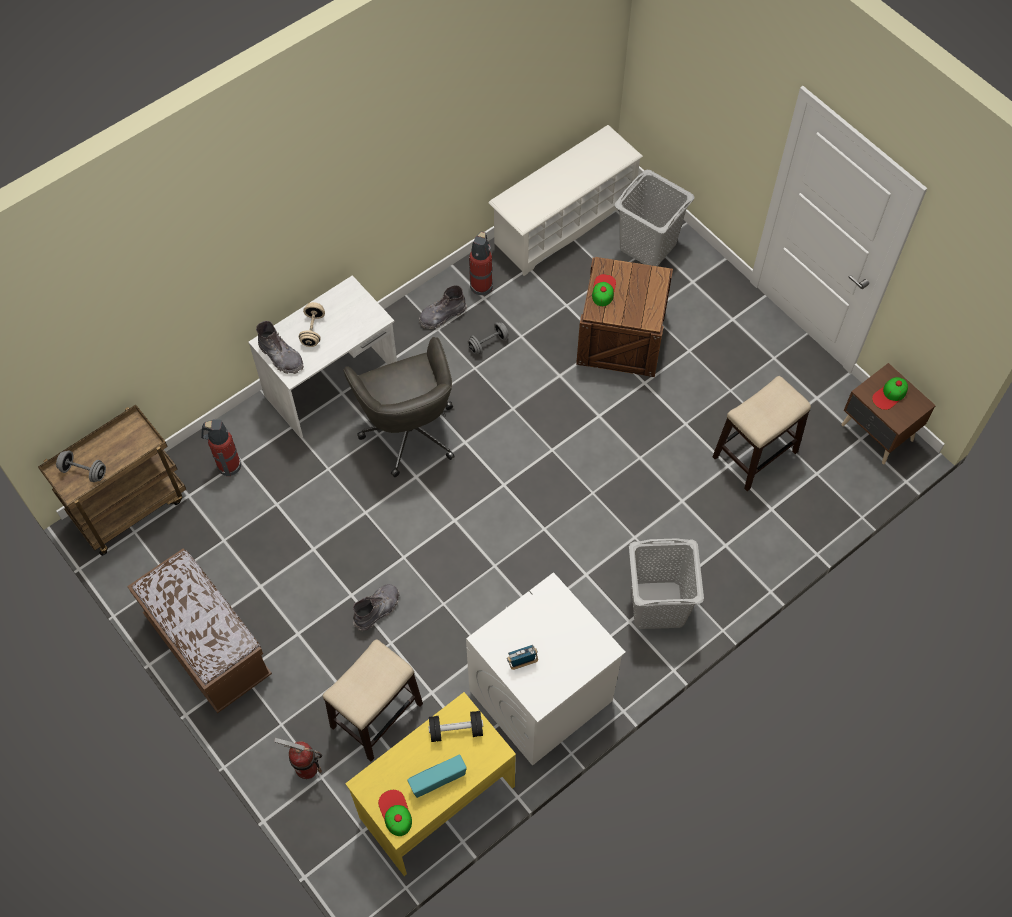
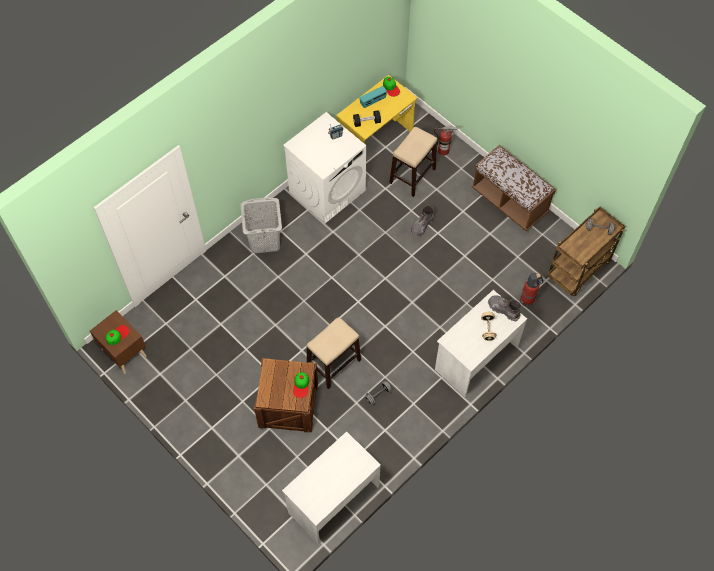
camera: 175 degrees right, 0 degrees up
grey office chair [343,337,455,477] -> none
grey boot [419,285,467,329] -> none
fire extinguisher [469,231,493,295] -> none
white shoe rack [488,125,643,276] -> white desk [282,431,381,545]
grey laundry basket [615,170,694,266] -> none
stool [712,376,811,491] -> stool moved to [307,317,361,389]

